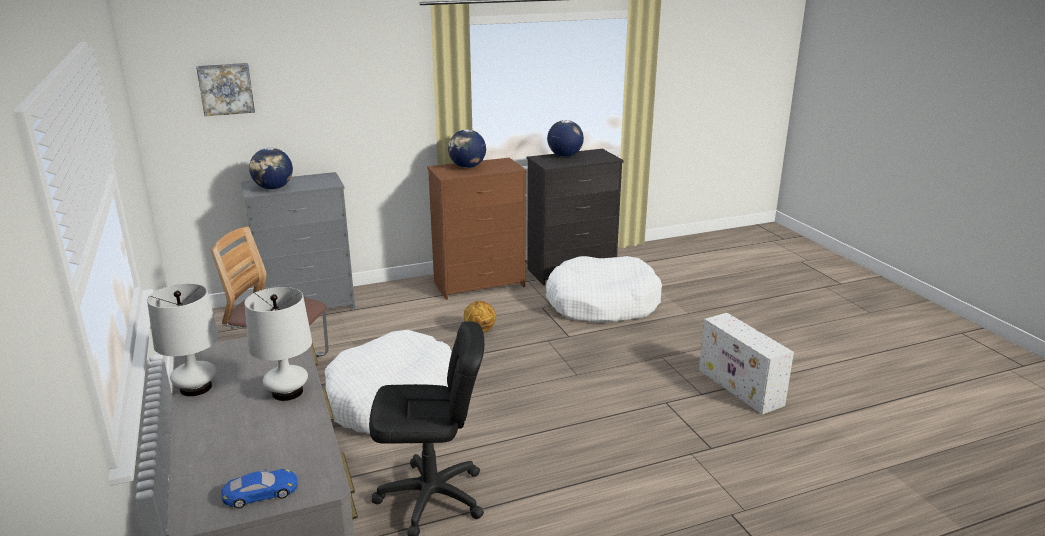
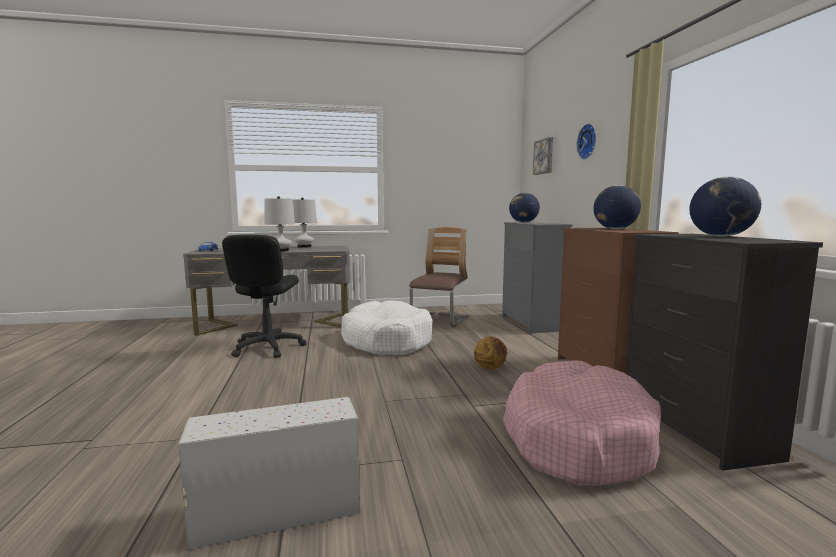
camera: 100 degrees right, 15 degrees down
white dog bed [546,256,662,323] -> pink dog bed [503,360,661,486]
none -> wall clock [576,124,596,159]

